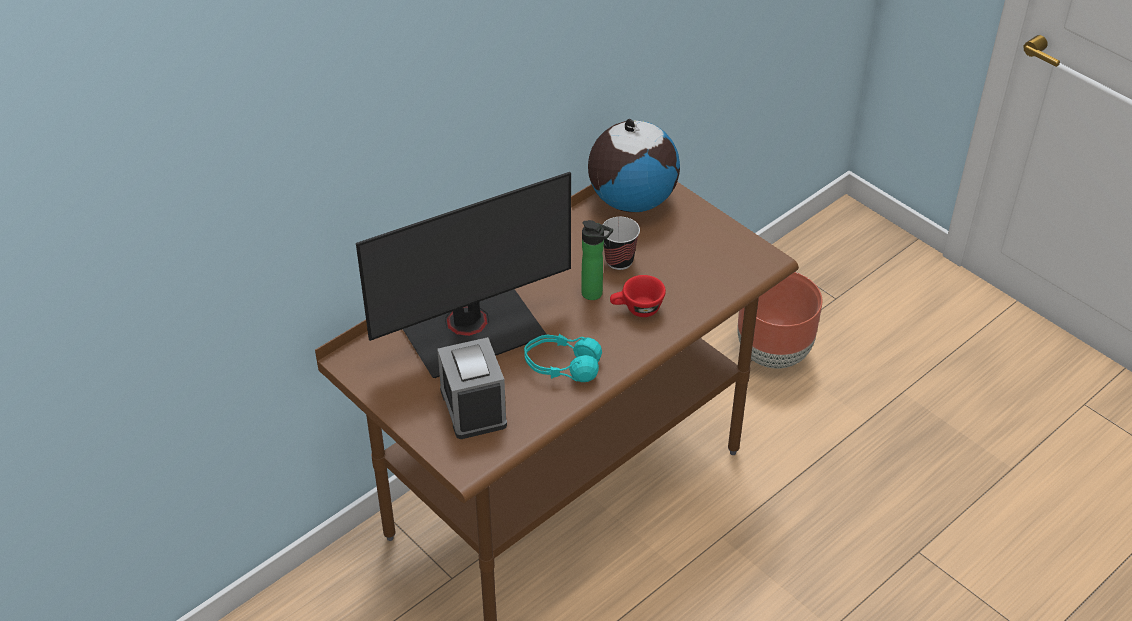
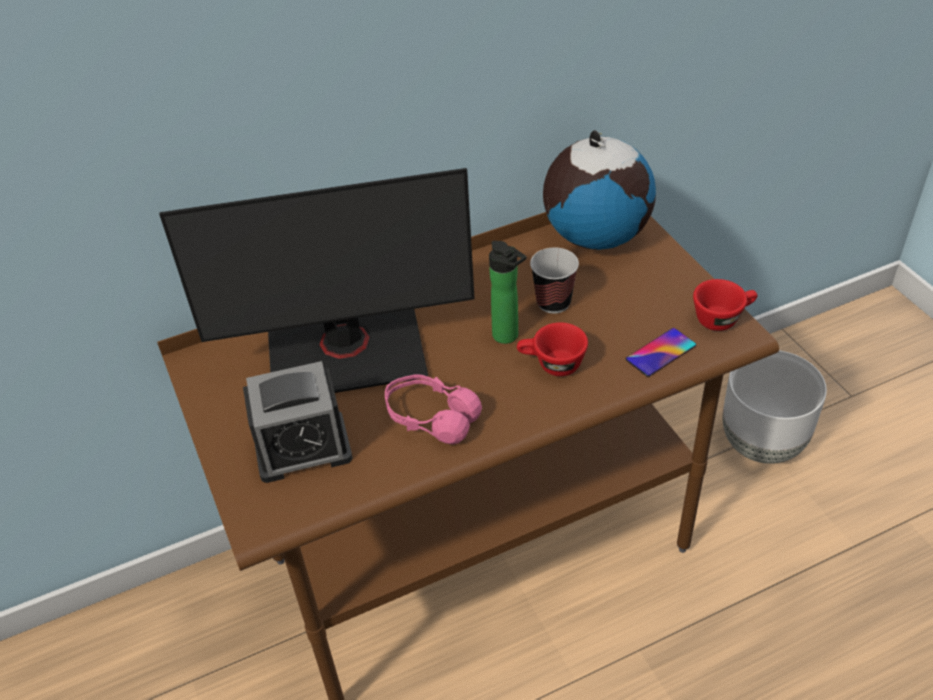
camera: 20 degrees right, 0 degrees up
alarm clock [437,337,507,439] -> alarm clock turned 105 degrees counterclockwise [243,361,353,483]
turquoise headphones [524,334,602,382] -> pink headphones [385,375,482,444]
brown planter [738,272,822,369] -> white planter [722,351,827,464]
none -> phone [626,328,696,377]
none -> red cup [693,279,757,331]

